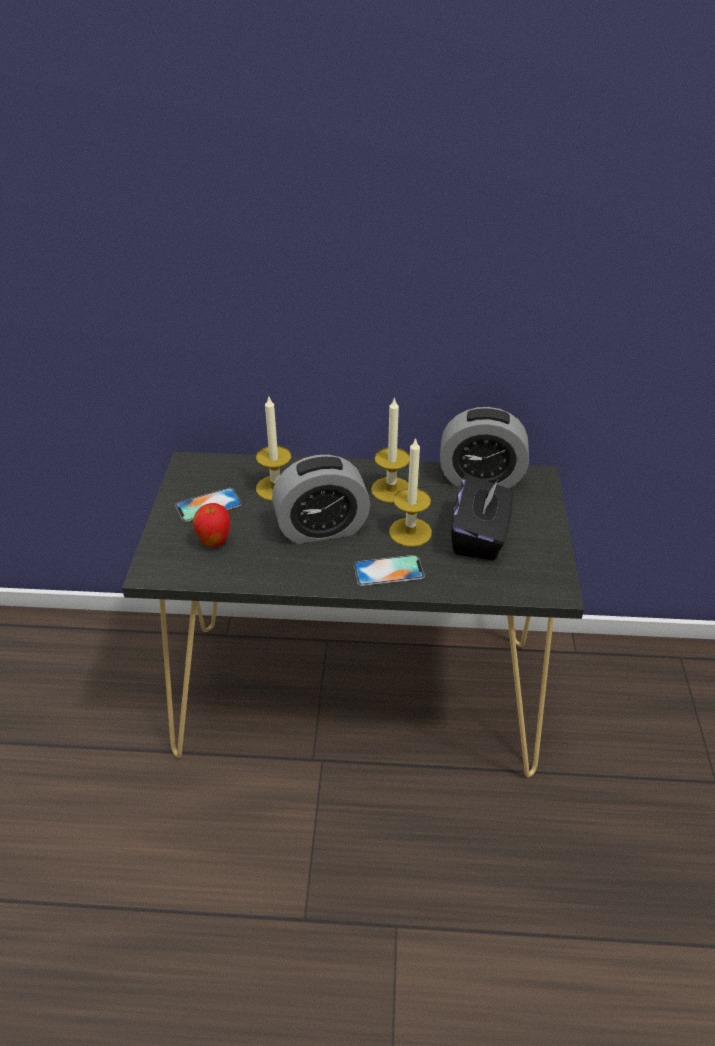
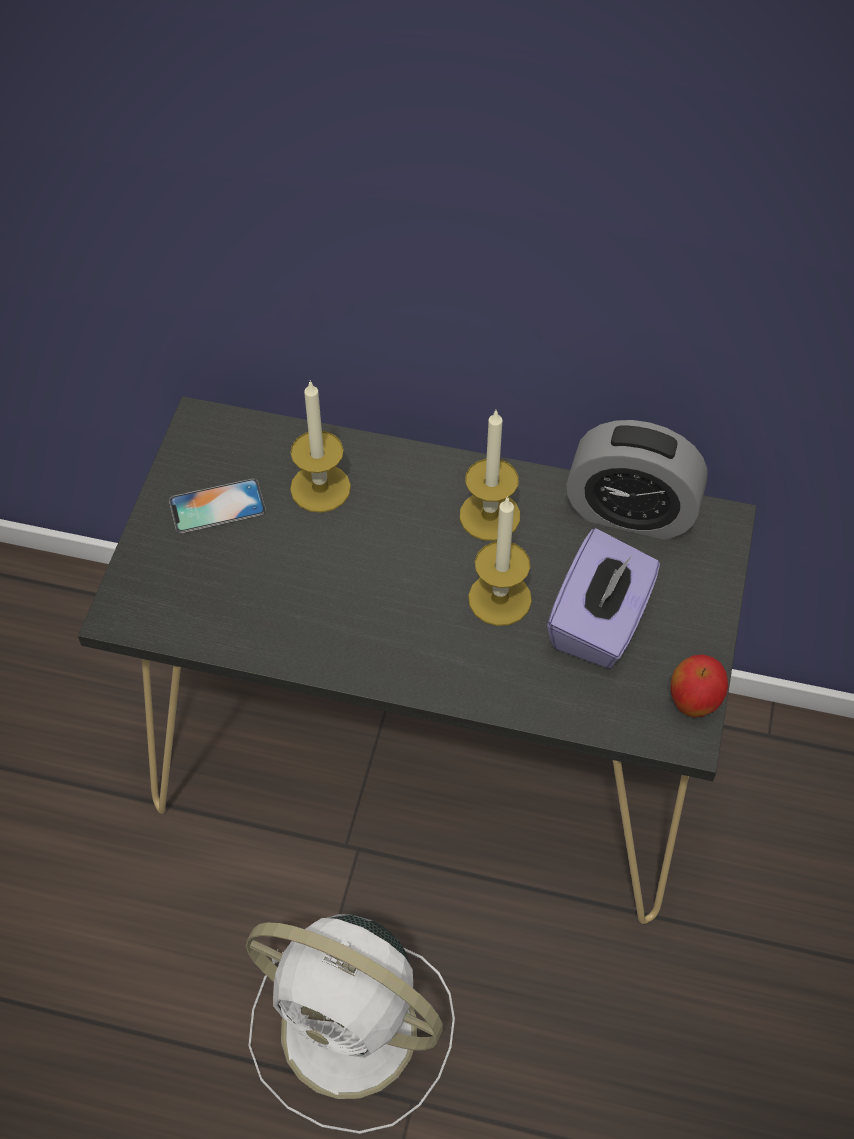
camera: 10 degrees right, 15 degrees up
apple [193,503,230,547] -> apple moved to [671,654,728,718]
alarm clock [272,455,370,544] -> none
phone [354,555,425,586] -> none
black tissue box [451,474,514,560] -> purple tissue box [547,528,660,668]
none -> white fan [246,914,455,1134]

